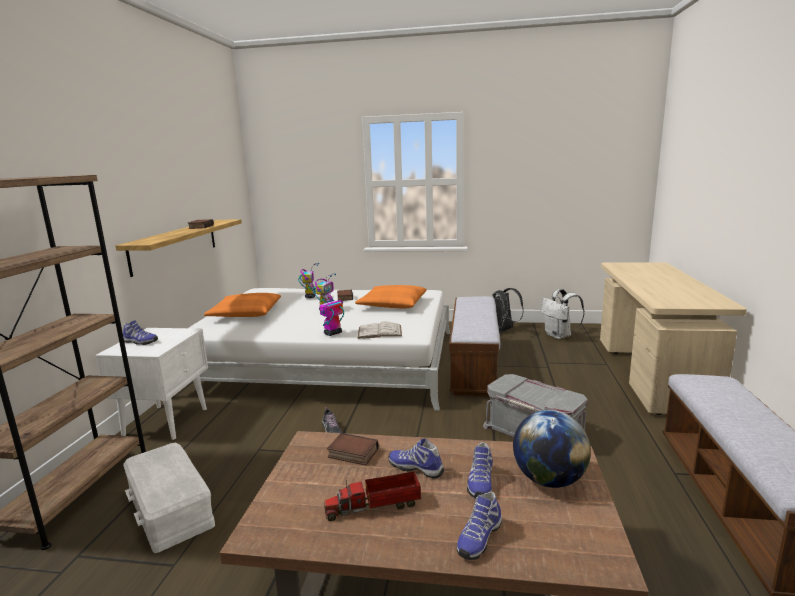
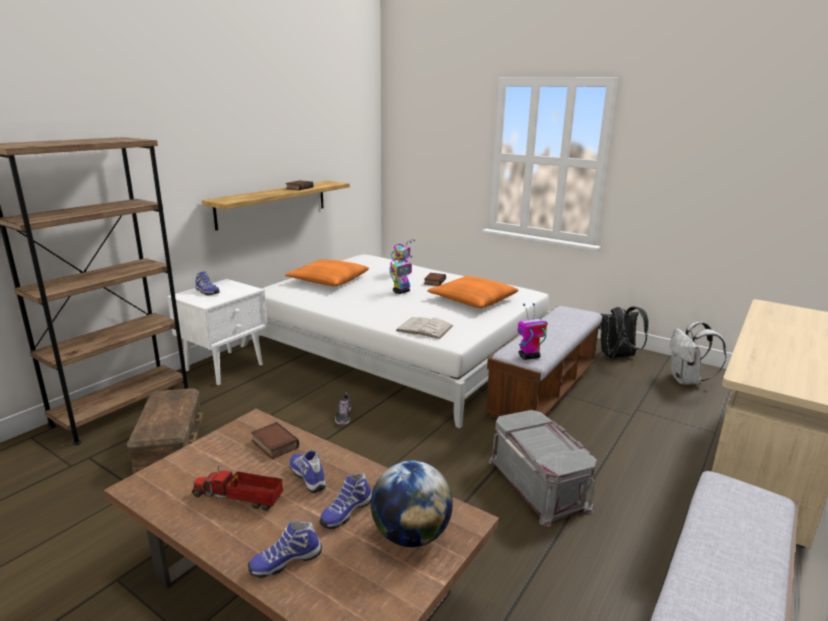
camera: 25 degrees right, 5 degrees up
white storage box [123,443,215,553] -> brown storage box [127,388,203,474]
toy robot [320,289,344,336] -> toy robot moved to [518,303,548,360]

